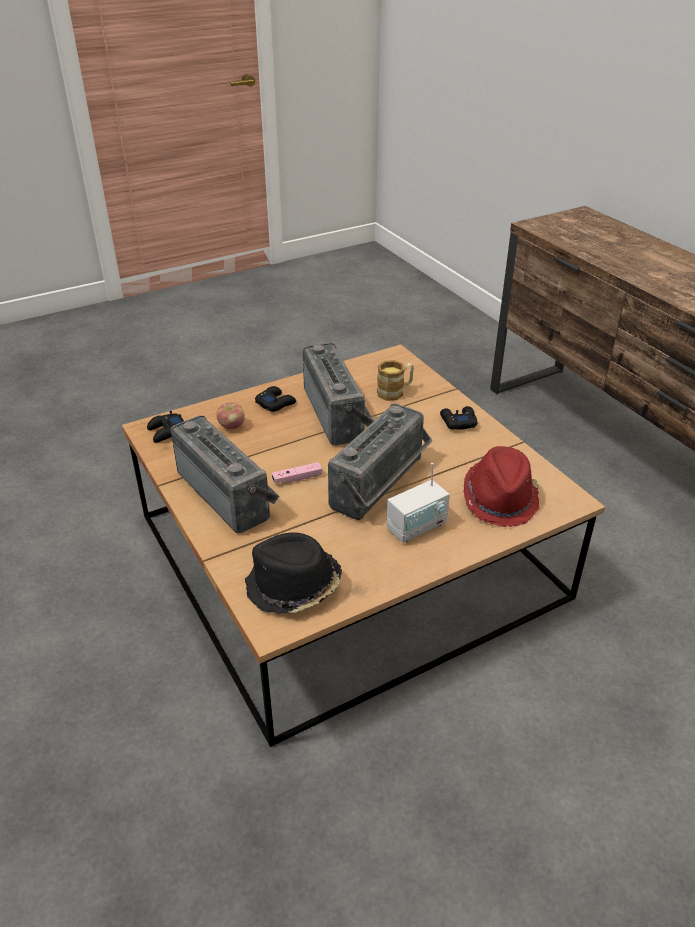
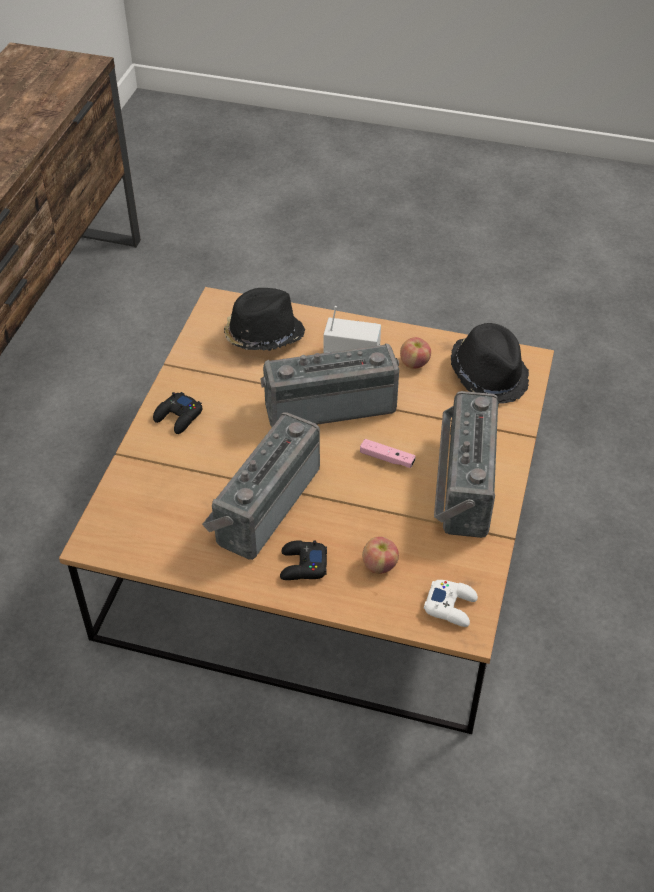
camera: 135 degrees left, 10 degrees up
black game controller [147,411,184,443] -> white game controller [424,580,478,627]
mug [377,360,414,401] -> none
red hat [463,446,540,527] -> black hat [224,288,305,351]
none -> apple [400,337,431,369]

